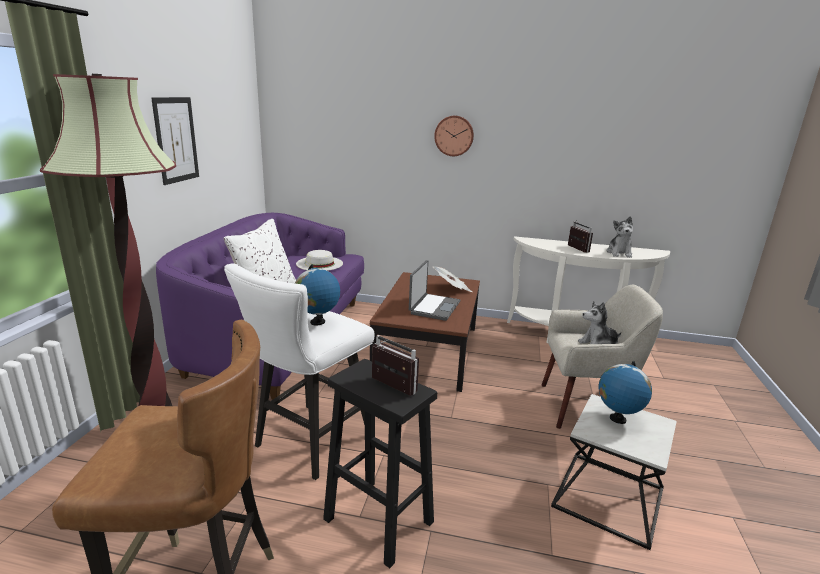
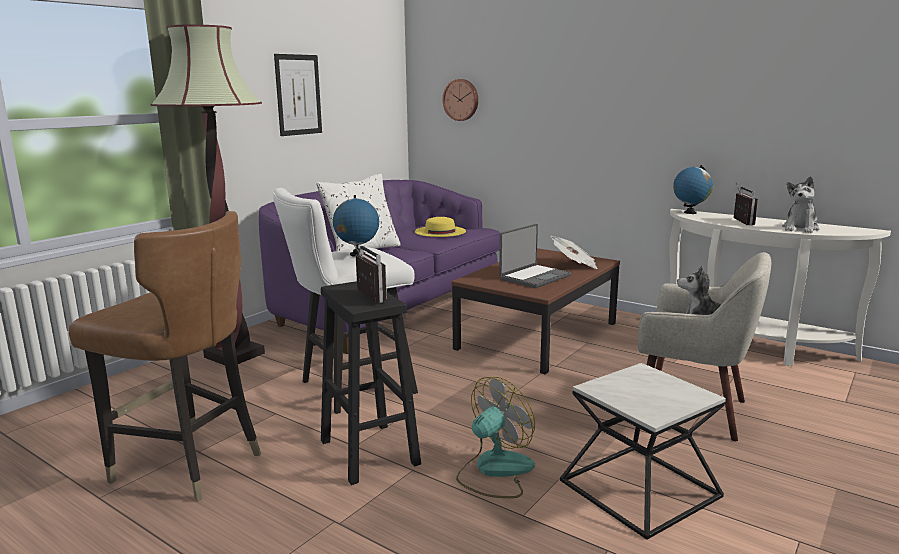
camera: 25 degrees right, 5 degrees down
white hat [296,250,343,271] -> yellow hat [415,217,466,237]
wall clock [434,116,474,156] -> wall clock moved to [442,79,478,121]
globe [599,361,652,424] -> globe moved to [673,165,713,214]
none -> fan [456,377,535,498]

